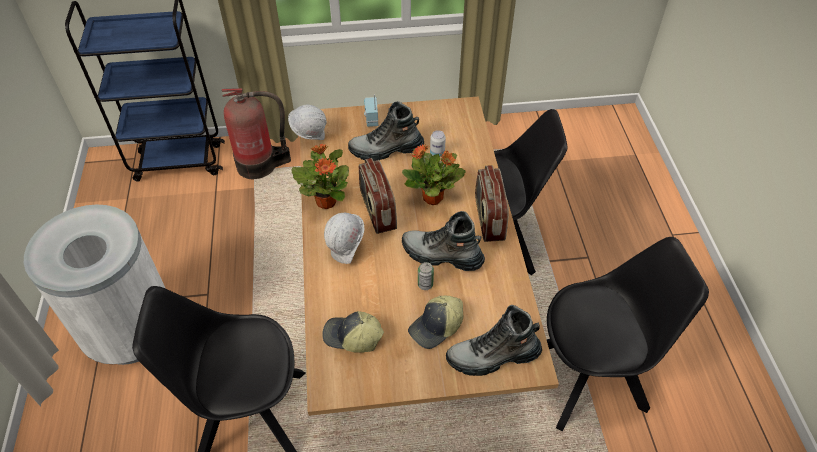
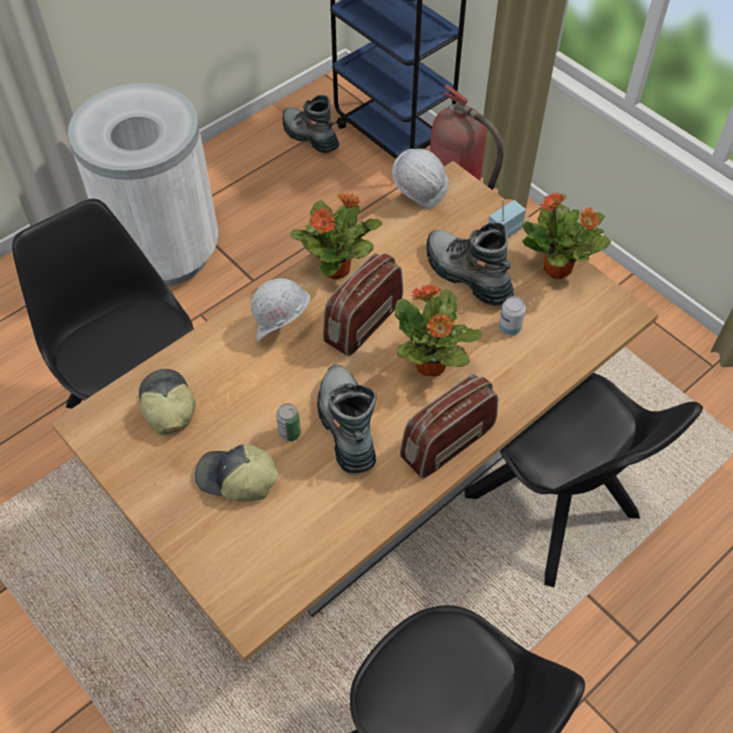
camera: 55 degrees right, 5 degrees up
boot [446,305,542,376] -> boot moved to [282,95,339,153]
none -> potted plant [522,192,611,279]

